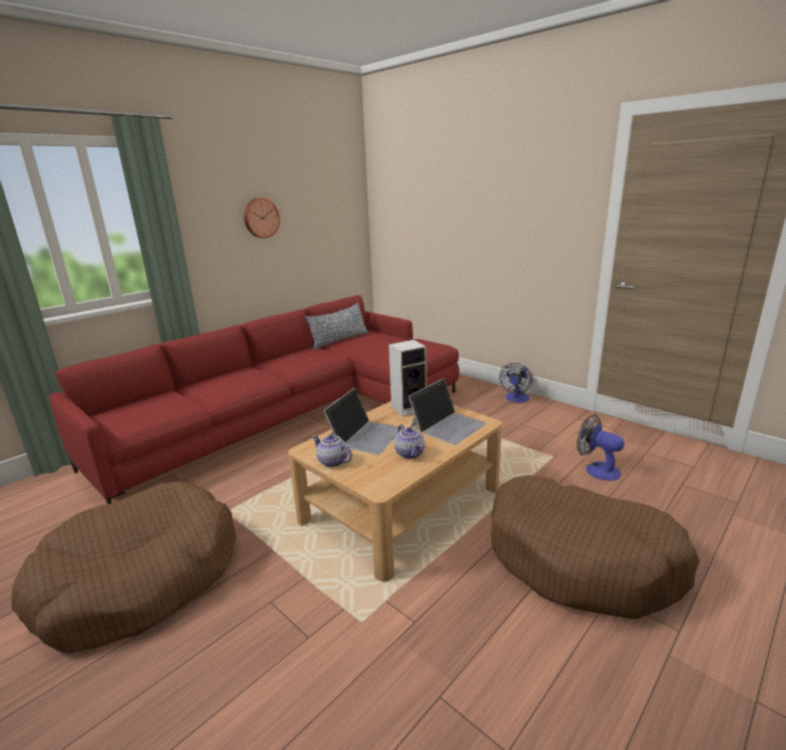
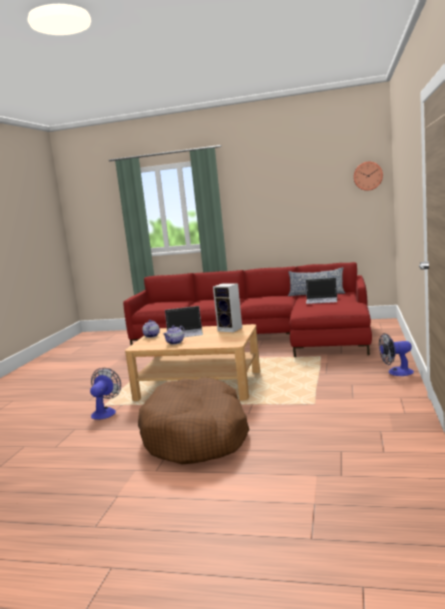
camera: 60 degrees right, 10 degrees down
brown dog bed [11,481,237,653] -> none
wall clock [244,198,280,238] -> wall clock moved to [354,162,383,191]
laptop [408,379,486,445] -> laptop moved to [306,278,337,304]
fan [577,414,624,481] -> fan moved to [90,368,121,420]

